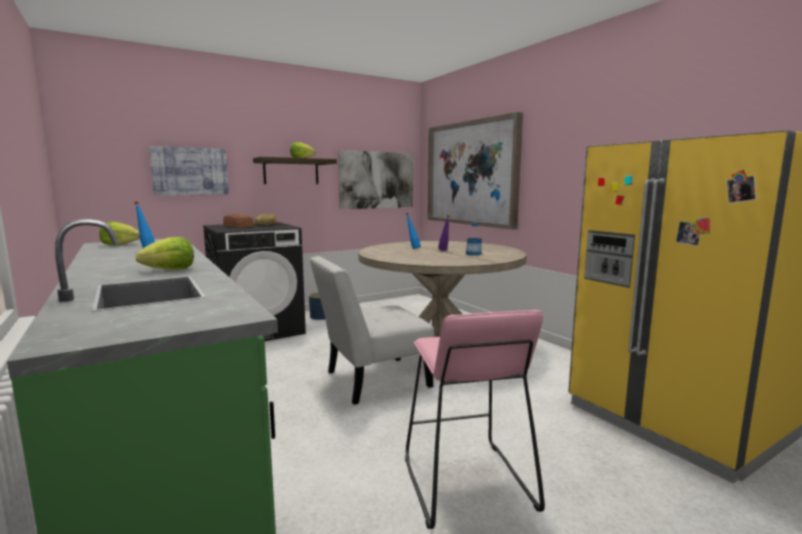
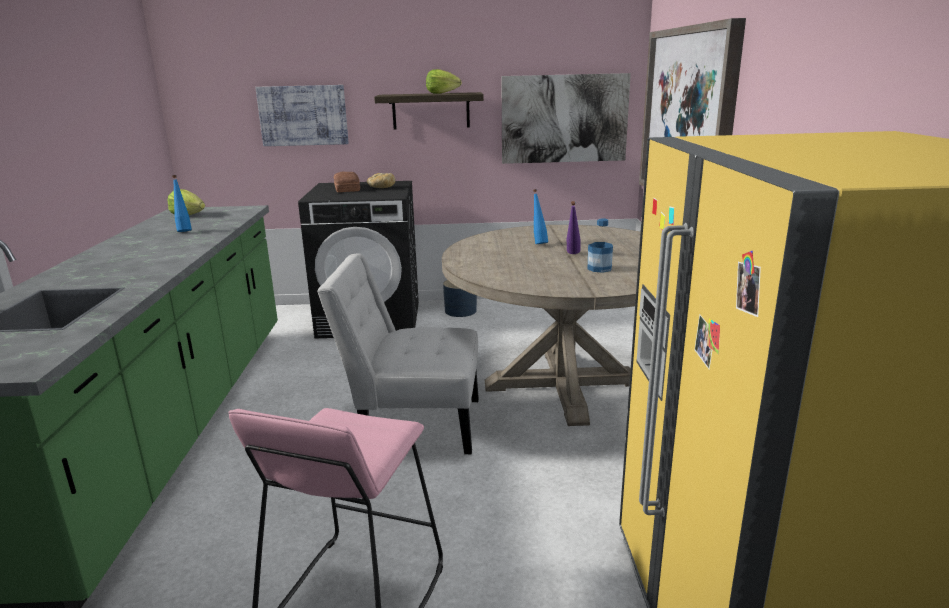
camera: 30 degrees right, 10 degrees up
lettuce [135,237,194,270] -> none

